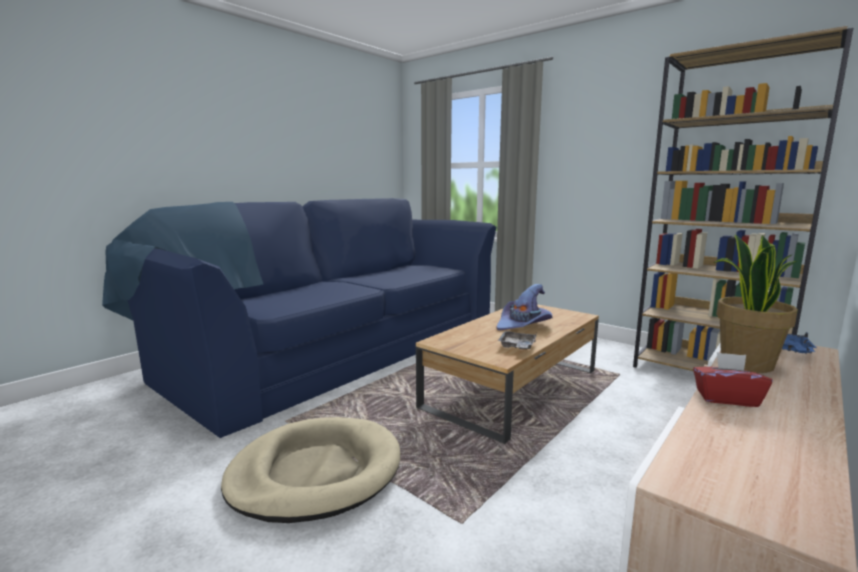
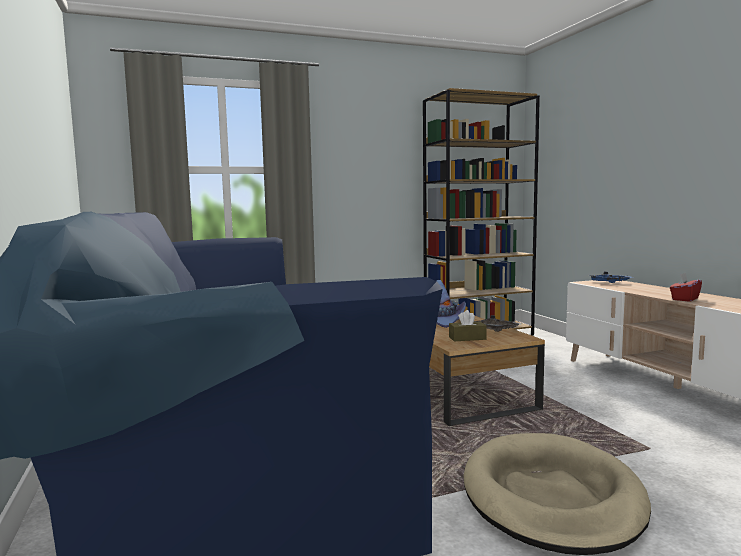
camera: 60 degrees left, 5 degrees down
potted plant [714,234,798,373] -> none
none -> brown tissue box [449,310,487,341]

